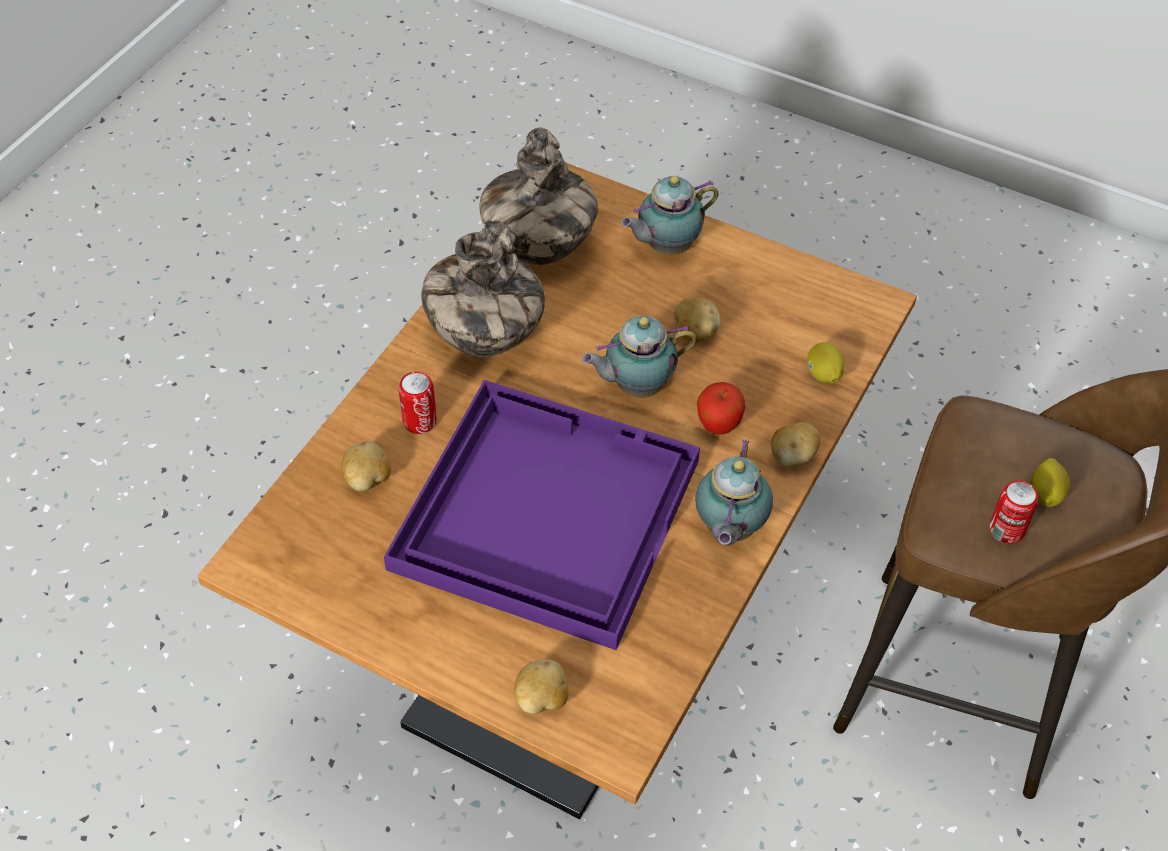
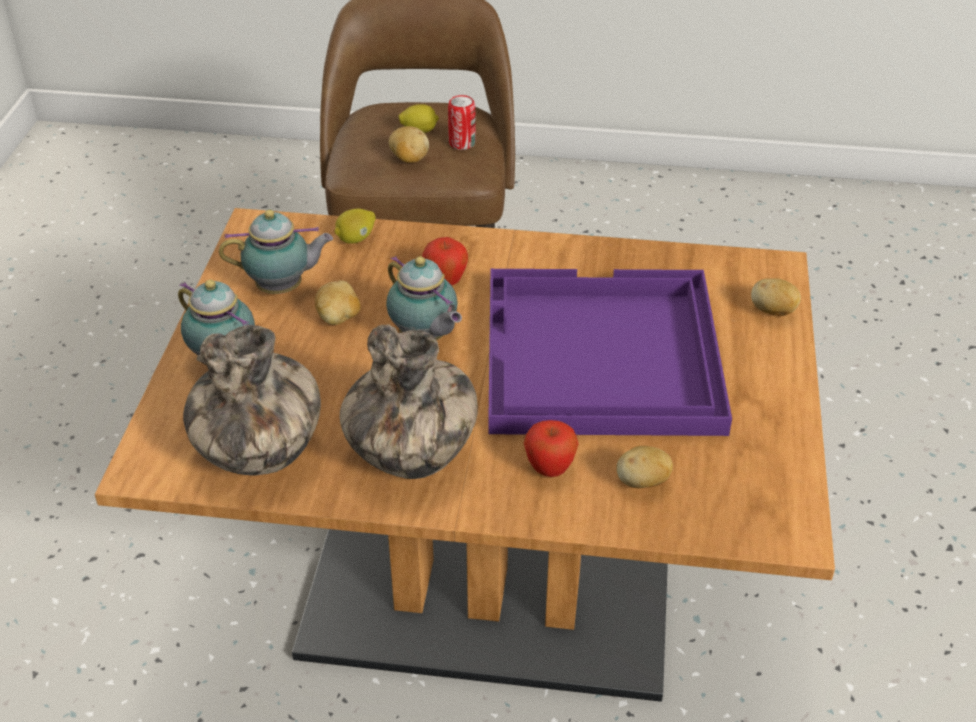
camera: 110 degrees left, 10 degrees down
can [399,371,437,434] -> apple [524,420,579,477]
teapot [695,439,773,545] -> teapot moved to [219,210,333,294]
potato [771,422,820,467] -> potato moved to [389,126,429,163]

